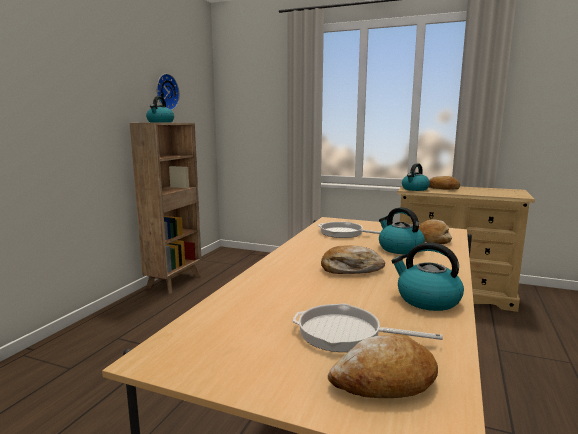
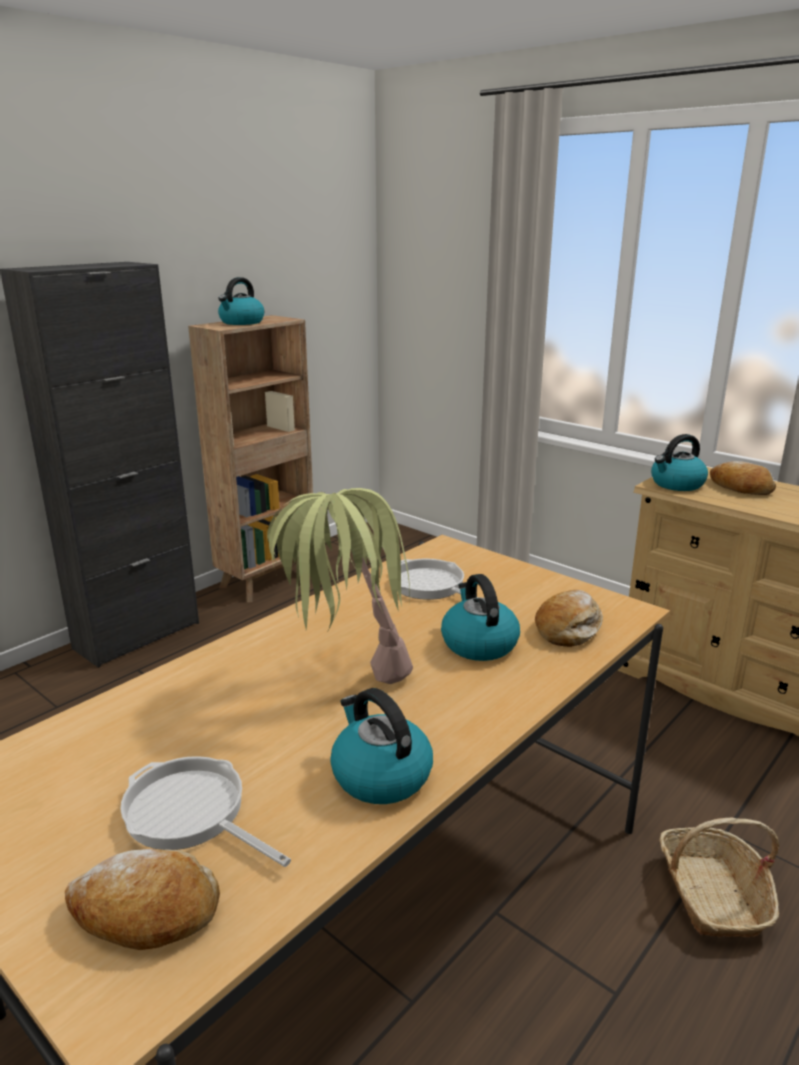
camera: 20 degrees right, 10 degrees up
wall clock [157,74,180,110] -> none
bread [321,245,385,274] -> potted plant [267,488,413,684]
none -> black cabinet [0,262,199,668]
none -> basket [659,818,779,937]

